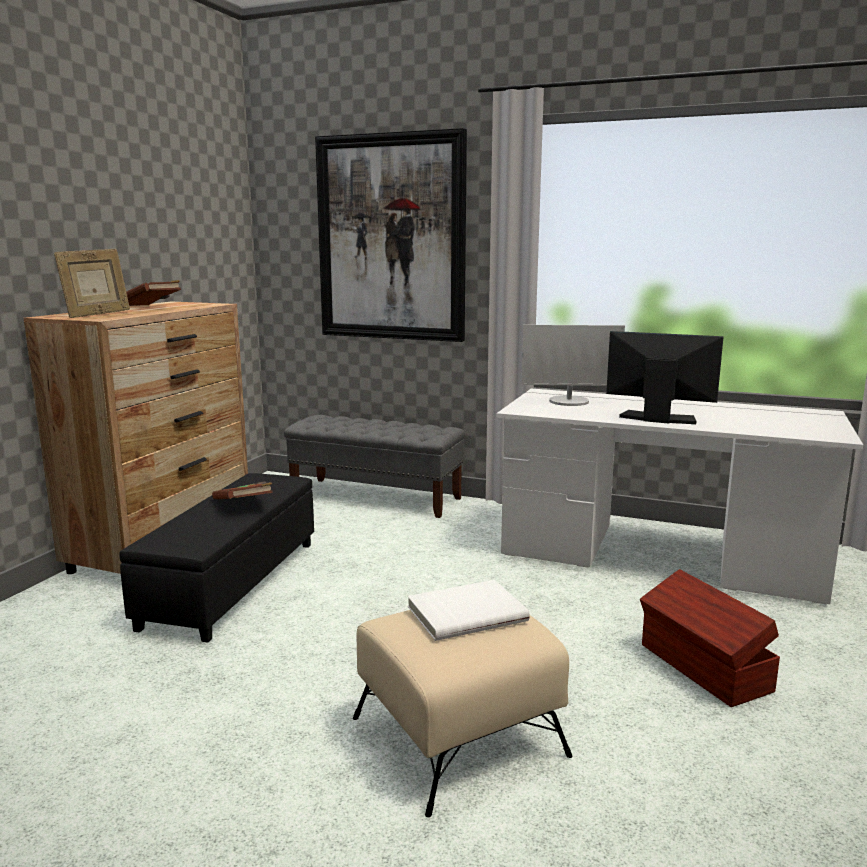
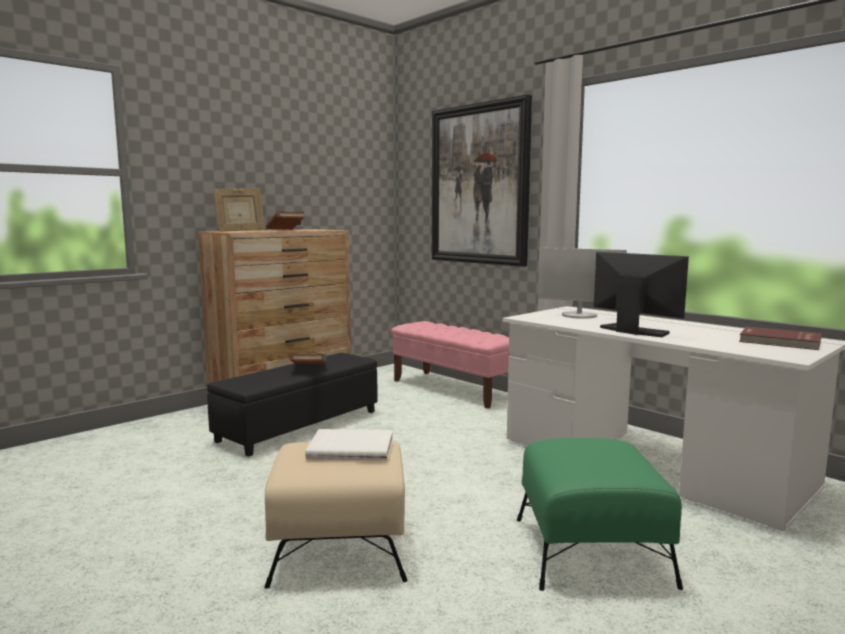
camera: 25 degrees right, 5 degrees down
grey bench [284,415,465,518] -> pink bench [391,321,510,409]
brown storage box [640,569,780,707] -> green ottoman [517,438,683,591]
none -> red book [739,326,822,350]

